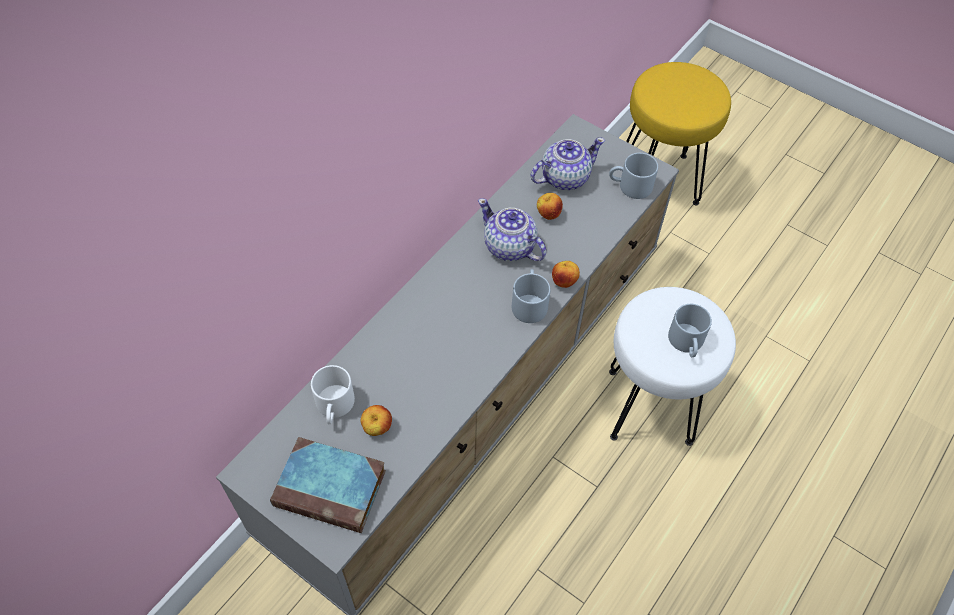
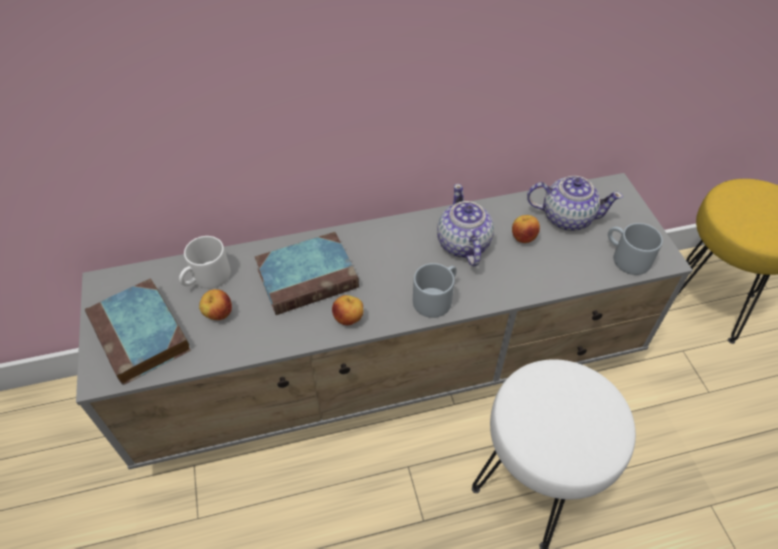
camera: 40 degrees right, 5 degrees down
apple [552,261,580,288] -> apple moved to [332,295,364,325]
grey mug [668,304,712,357] -> none
none -> book [255,232,359,315]

